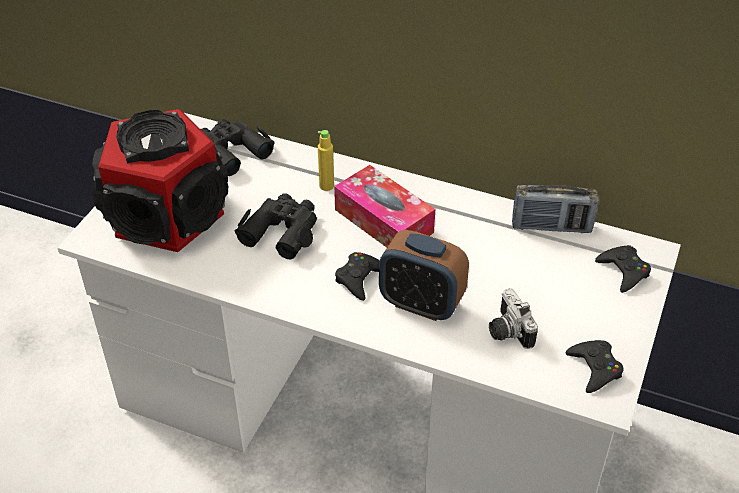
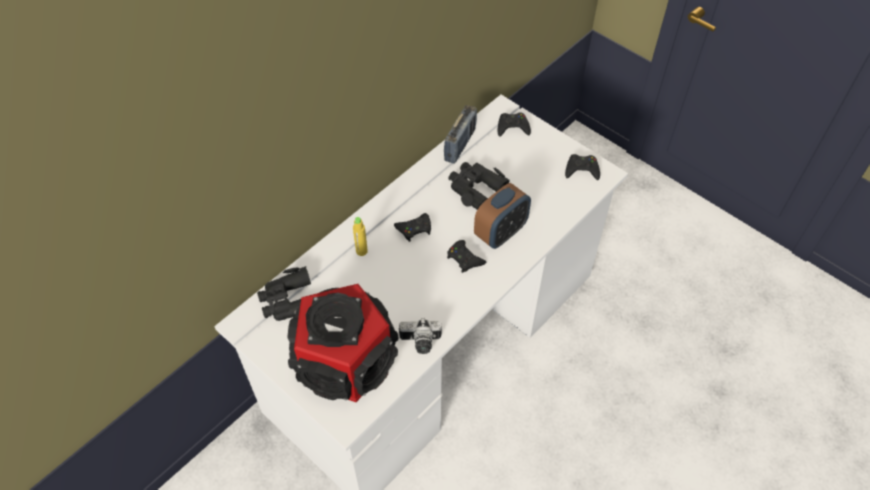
camera: 70 degrees left, 10 degrees up
black binoculars [235,193,317,260] -> black binoculars moved to [448,162,510,210]
tissue box [334,165,435,248] -> black game controller [394,213,431,242]
camera [489,288,538,349] -> camera moved to [399,318,442,354]

